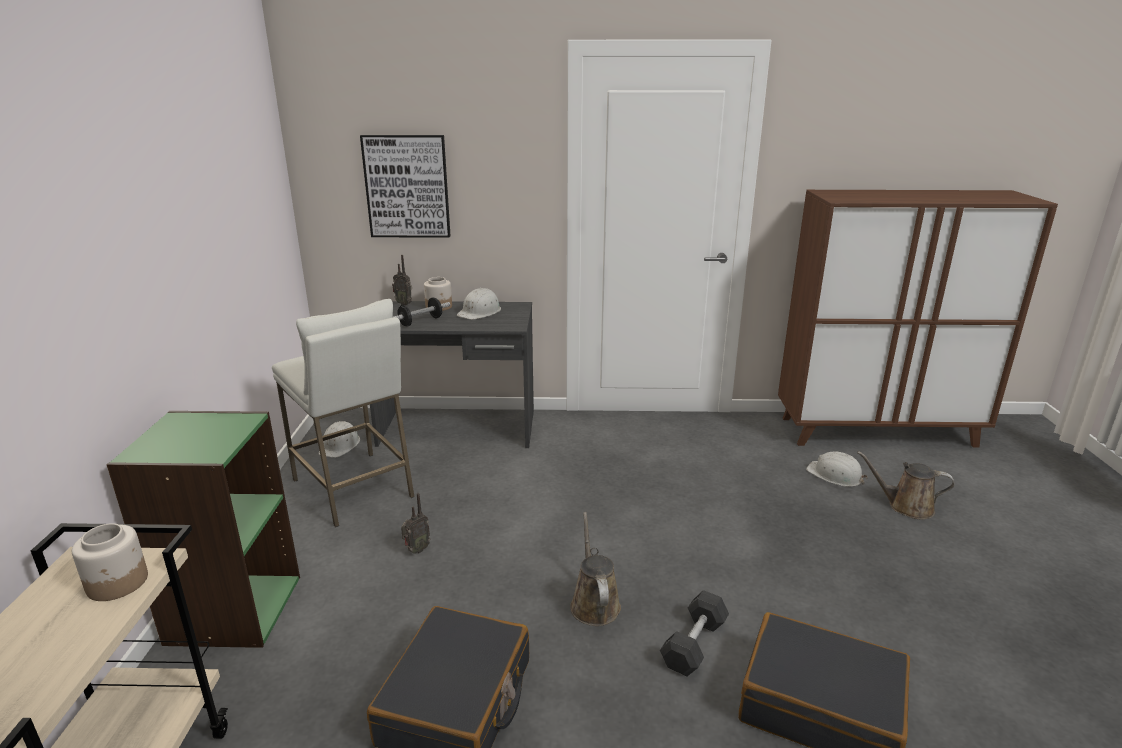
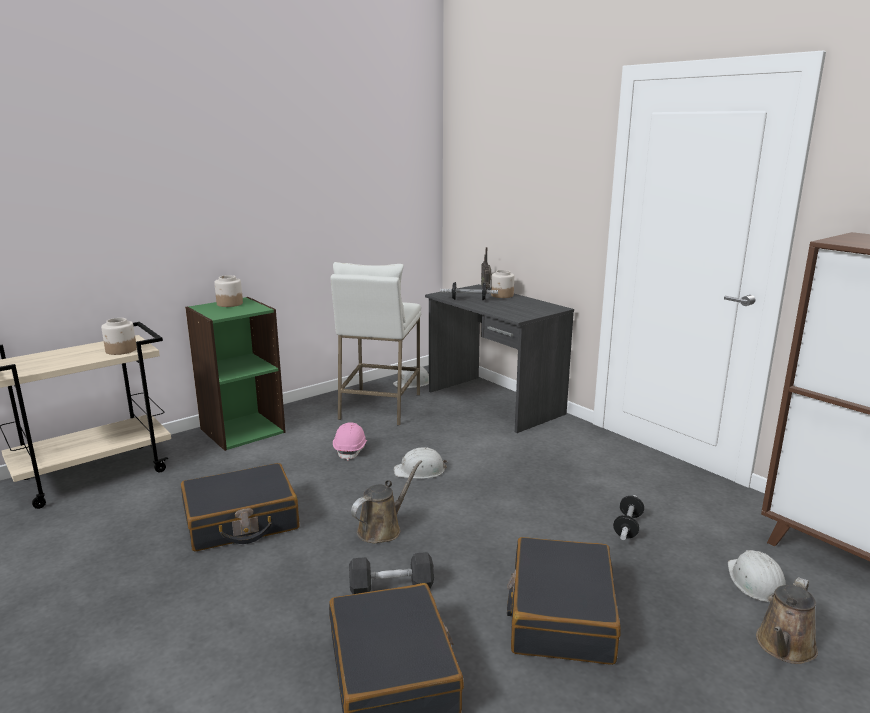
camera: 50 degrees right, 5 degrees down
picture [360,135,451,238] -> none
radio [401,493,430,554] -> pink hard hat [333,422,367,461]
white hard hat [457,288,501,319] -> white hard hat moved to [394,447,447,479]
brown watering can [857,451,954,519] -> brown watering can turned 120 degrees counterclockwise [756,577,818,664]
none -> jar [214,275,243,307]
none -> black suitcase [507,537,621,665]
none -> dumbbell [613,495,644,540]

